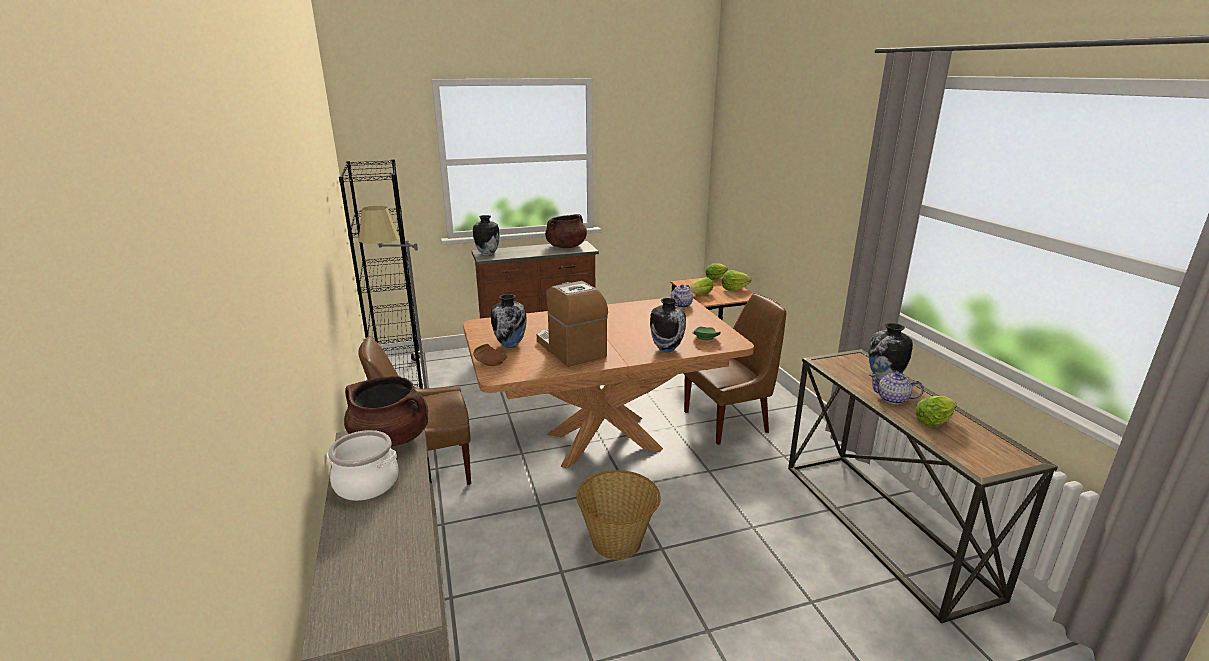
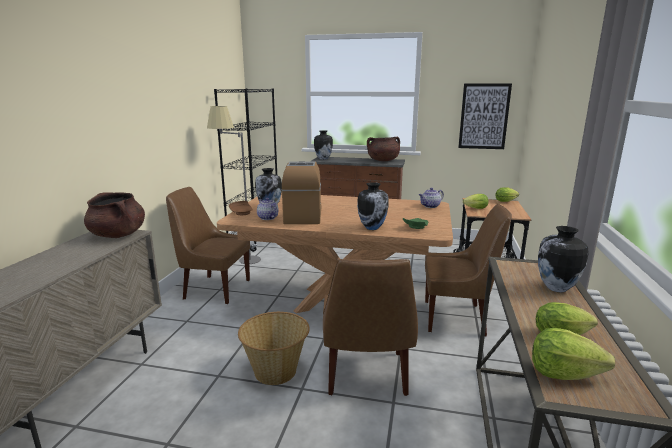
camera: 30 degrees right, 5 degrees down
cooking pot [327,430,399,501] -> none
lettuce [722,271,751,291] -> lettuce moved to [532,328,615,380]
teapot [869,372,924,404] -> teapot moved to [257,198,279,220]
none -> brown chair [323,259,418,396]
none -> picture [458,84,512,149]

